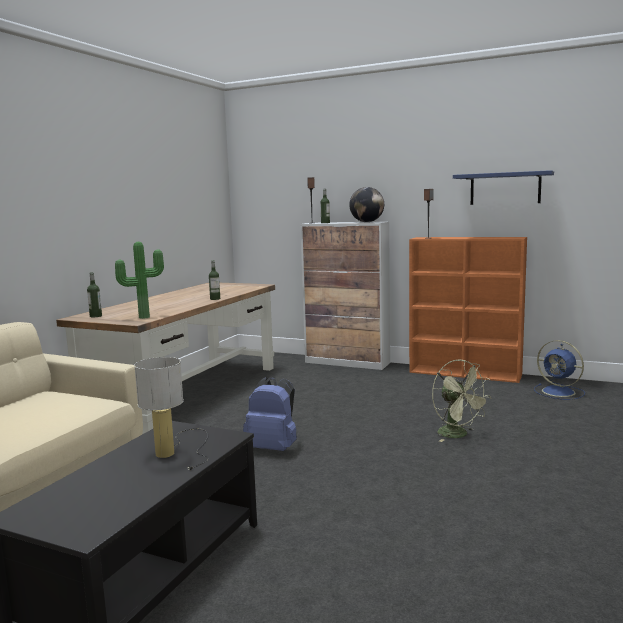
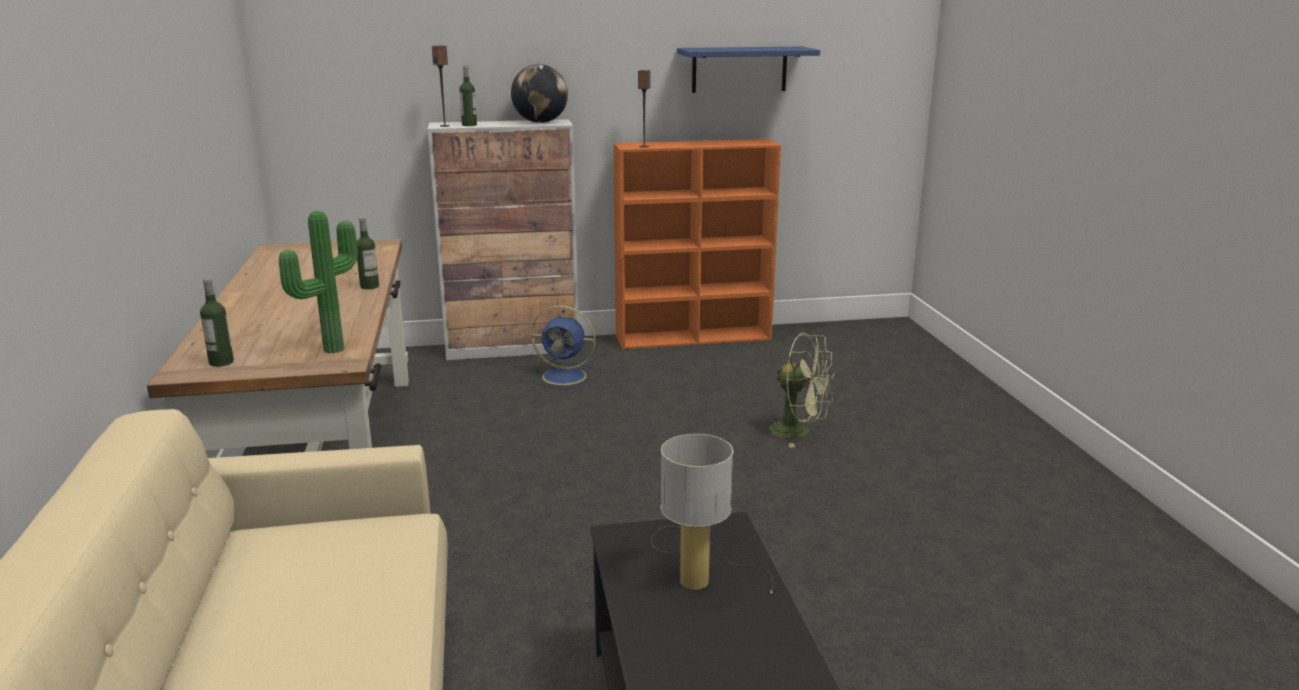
camera: 35 degrees left, 10 degrees up
blue backpack [243,377,297,451] -> none
blue fan [534,340,585,400] -> blue fan moved to [531,305,598,389]

